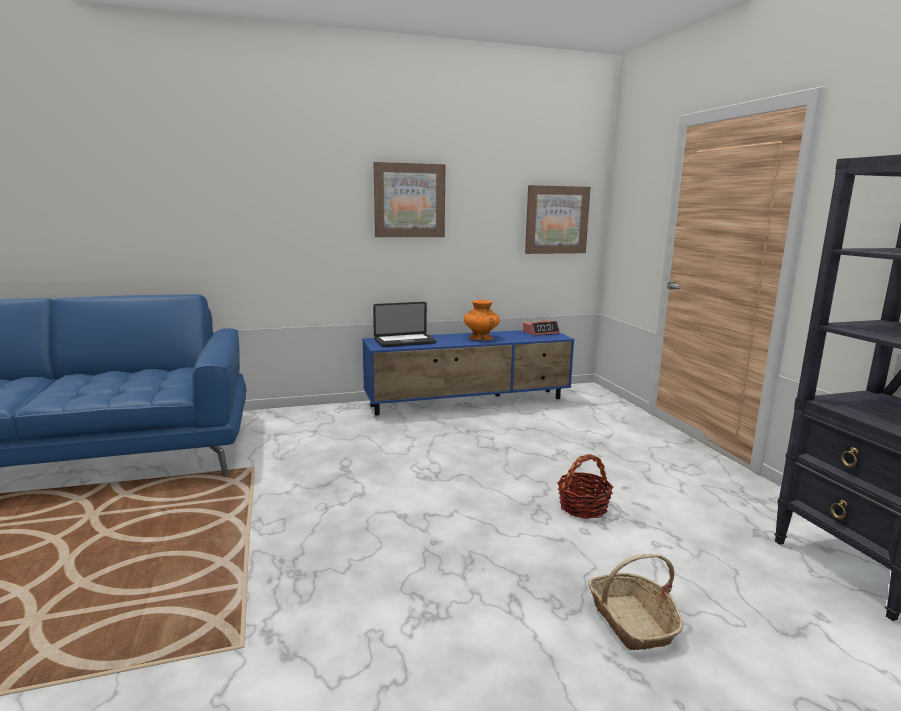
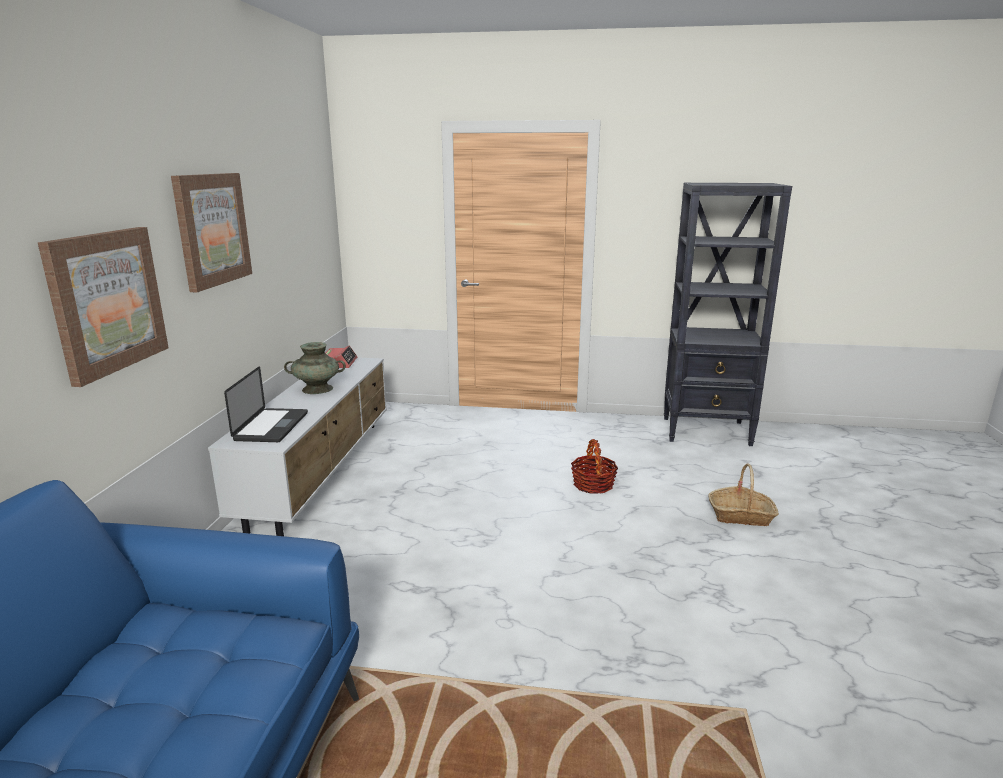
camera: 65 degrees left, 5 degrees up
blue tv stand [362,330,575,415] -> white tv stand [208,357,387,536]
orange vase [464,300,500,340] -> turquoise vase [284,342,346,394]
picture [525,185,591,254] -> picture moved to [38,227,169,387]

